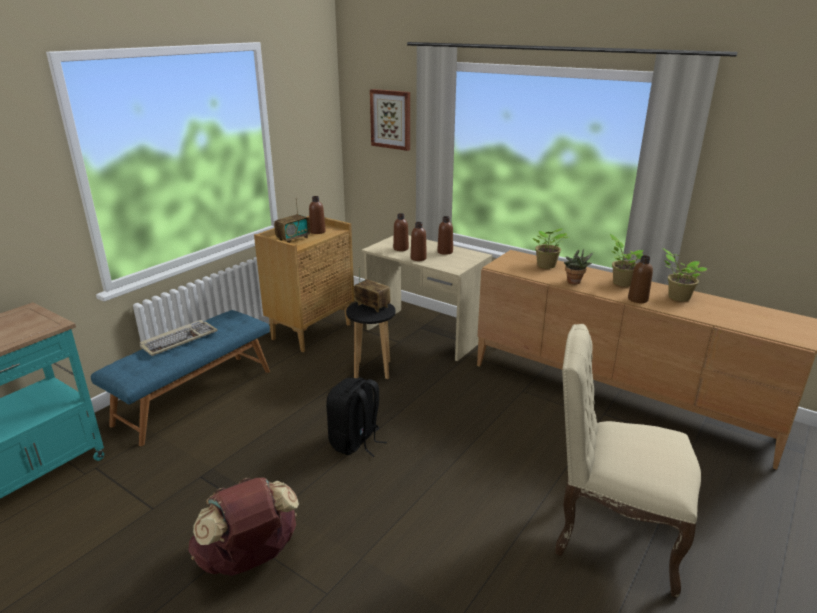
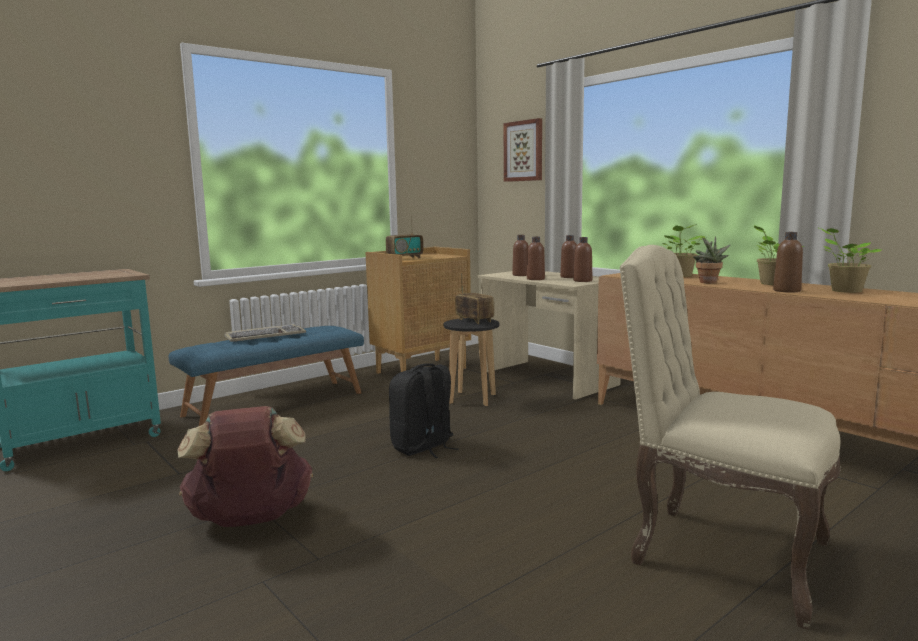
camera: 15 degrees right, 15 degrees down
brown bottle [309,196,326,234] -> brown bottle moved to [573,237,592,282]

